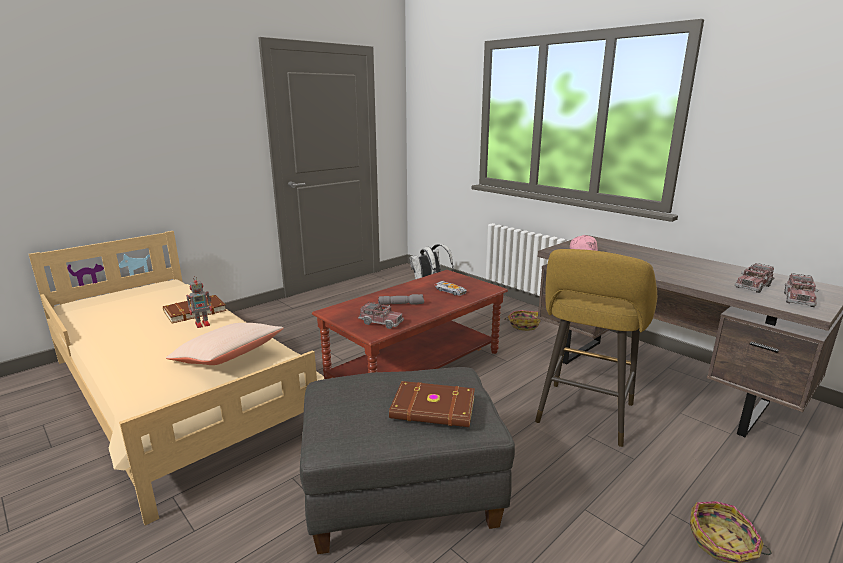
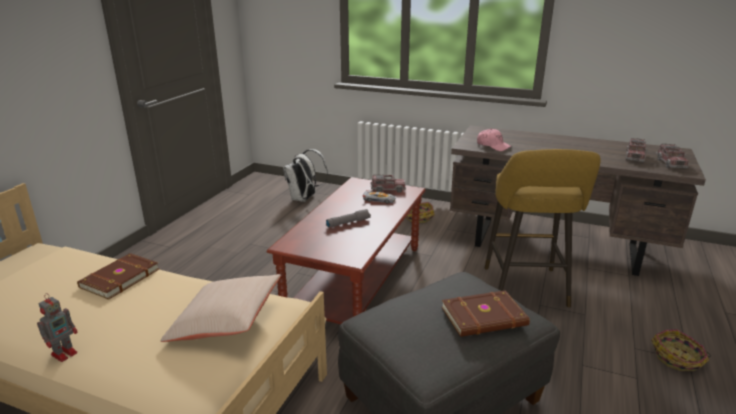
camera: 25 degrees left, 5 degrees up
toy robot [186,276,212,328] -> toy robot moved to [37,293,78,362]
toy truck [358,302,404,329] -> toy truck moved to [370,174,406,193]

